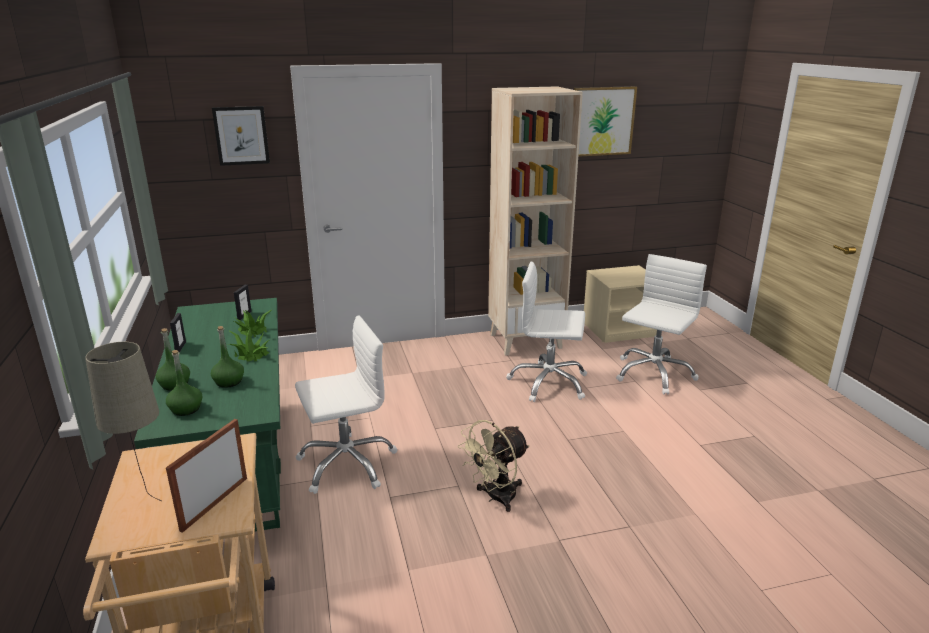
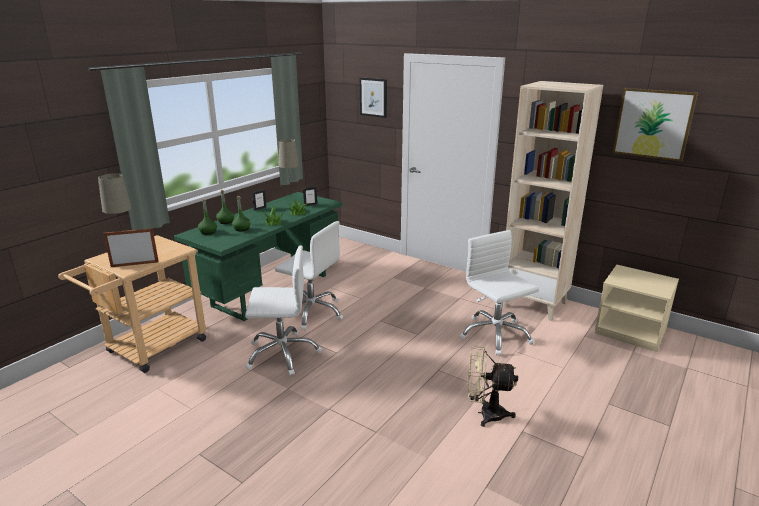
camera: 50 degrees right, 0 degrees up
beige fan [458,420,530,512] -> beige fan moved to [468,346,518,427]
white office chair [616,254,707,395] -> white office chair moved to [245,245,322,376]
none -> beige table lamp [279,139,299,201]

